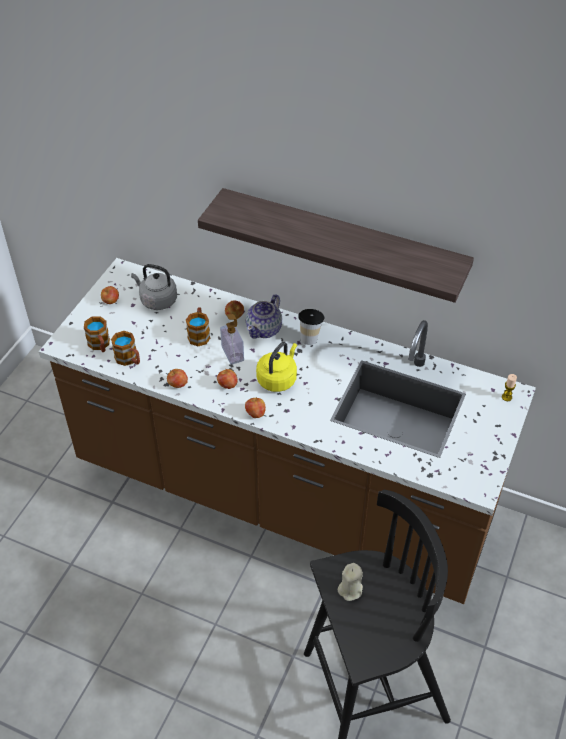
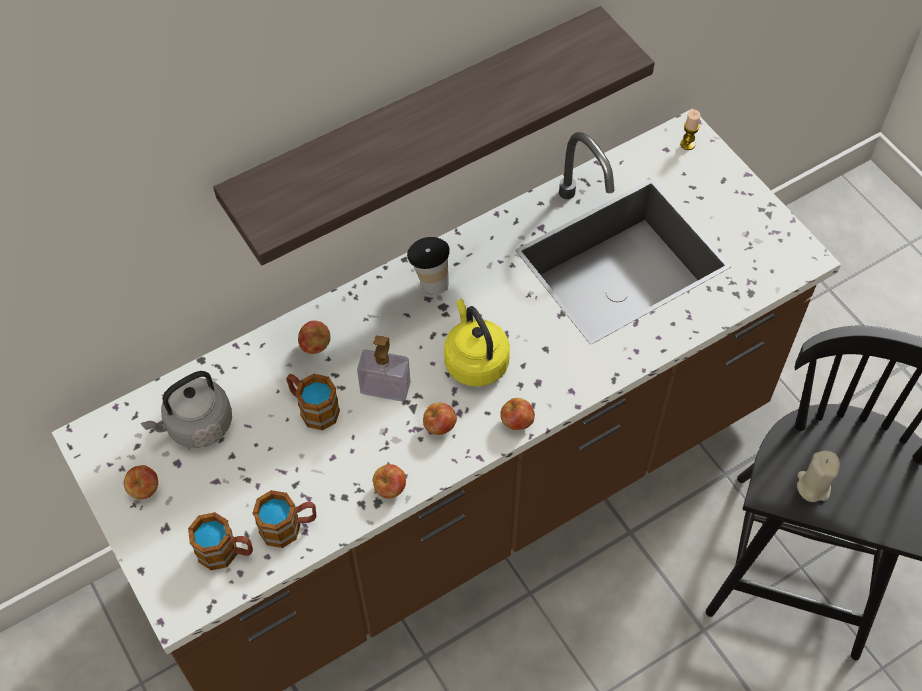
camera: 55 degrees left, 10 degrees up
teapot [246,294,282,339] -> none

